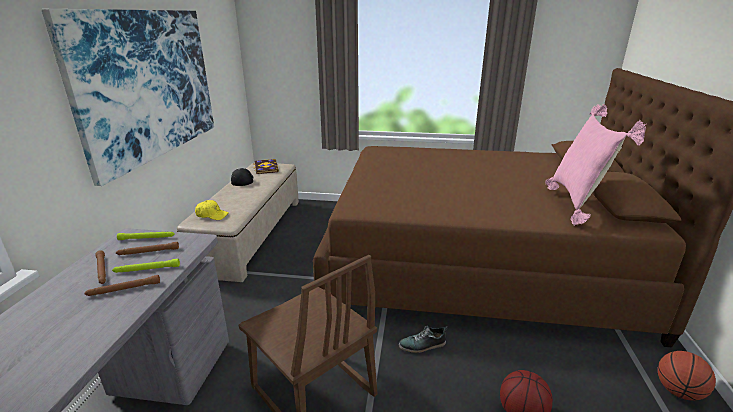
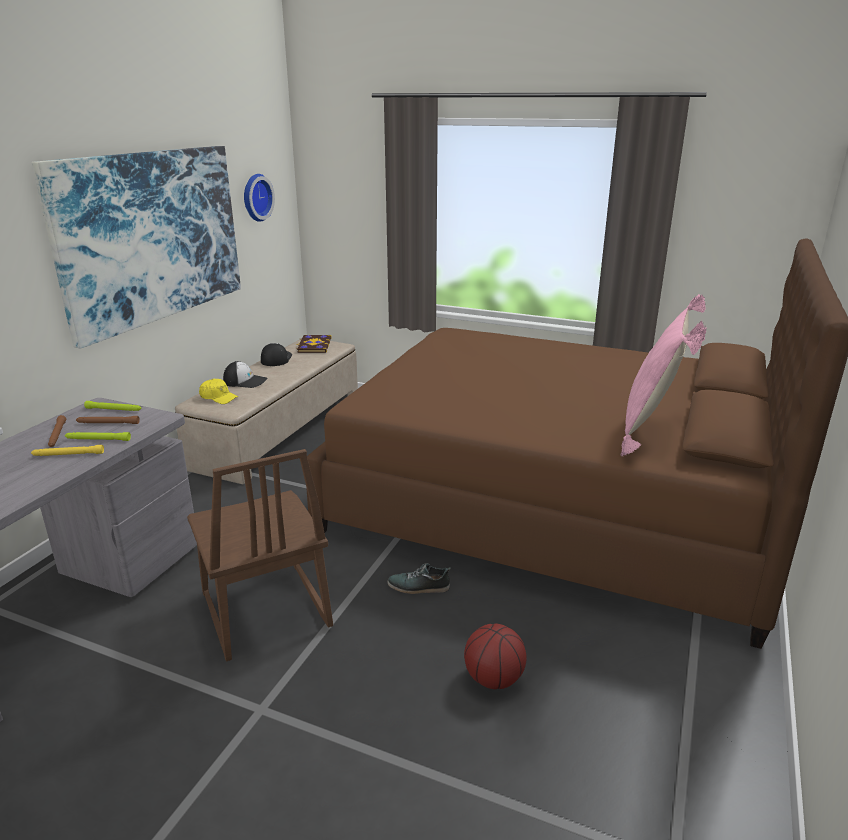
camera: 15 degrees right, 0 degrees up
brown flashlight [84,275,160,296] -> yellow flashlight [31,445,104,456]
basketball [658,351,716,401] -> none
none -> cap [223,361,268,388]
none -> wall clock [244,174,275,222]

